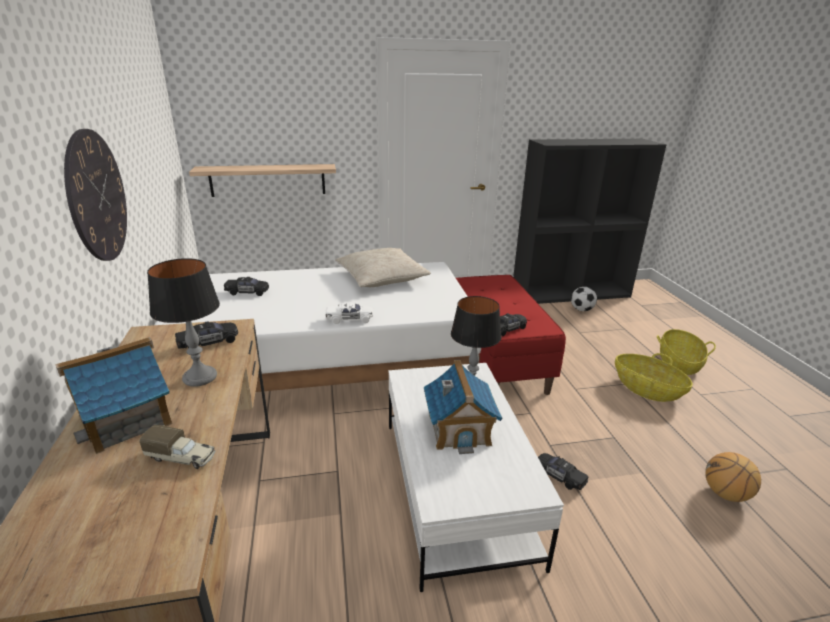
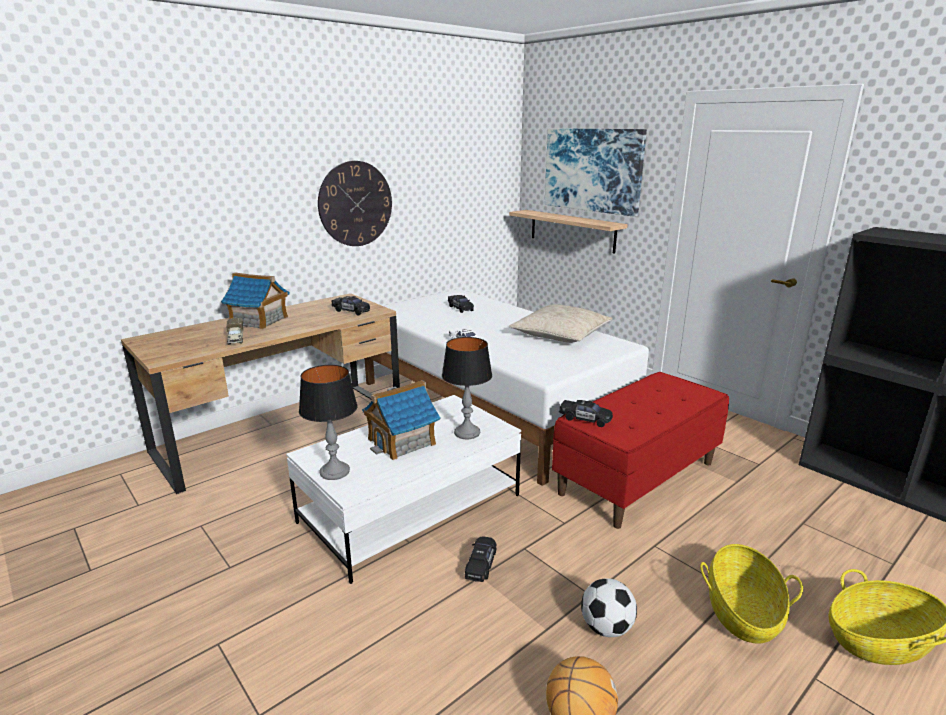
camera: 60 degrees right, 5 degrees down
table lamp [147,258,220,387] -> table lamp moved to [299,365,358,480]
football [571,287,597,311] -> football moved to [581,578,637,637]
none -> picture [545,128,647,217]

